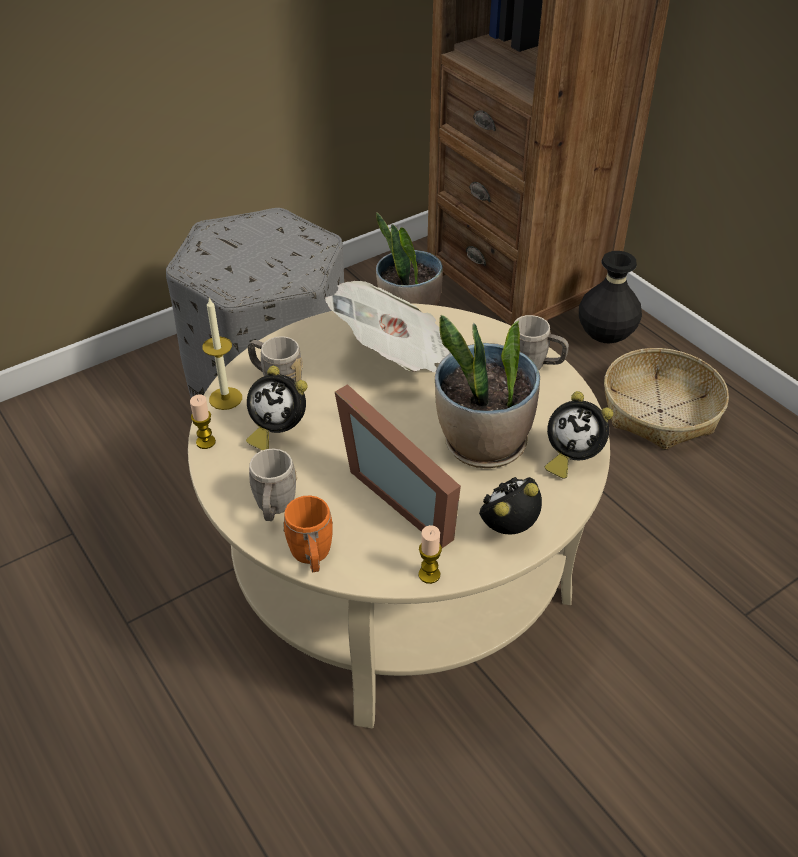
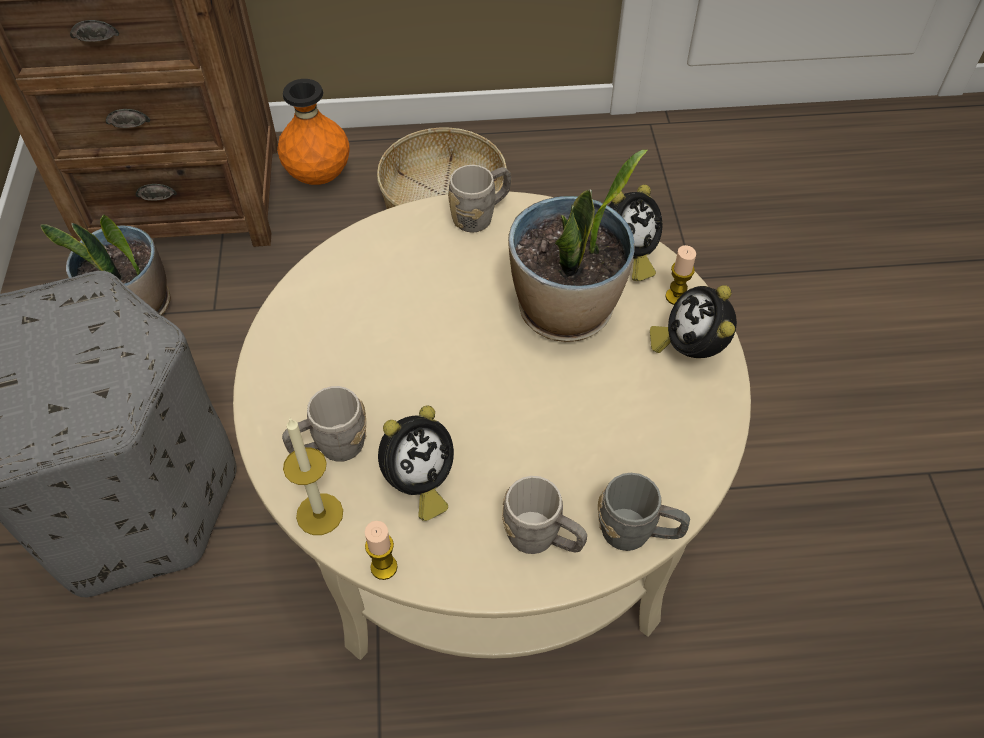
camera: 60 degrees left, 10 degrees up
orange mug [283,496,333,572] -> grey mug [598,473,690,551]
newspaper [325,281,450,372] -> none
picture frame [335,384,461,548] -> none
candle [418,525,442,584] -> candle moved to [665,245,696,305]
black vase [579,251,642,343] -> orange vase [277,79,350,185]

